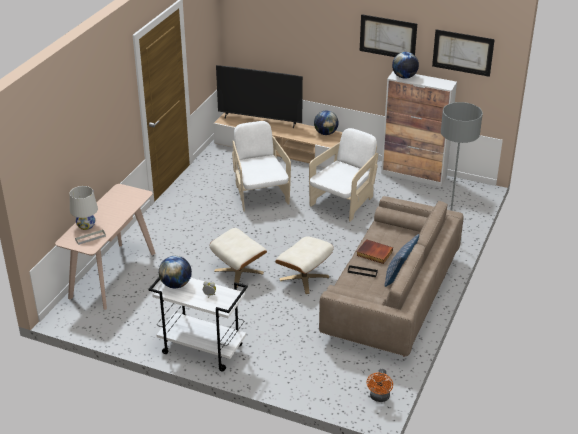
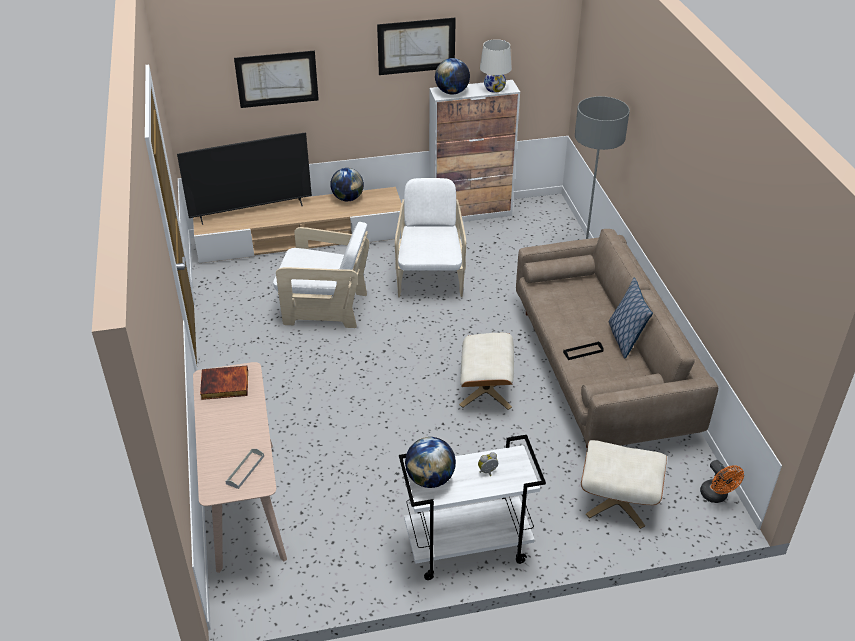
camera: 35 degrees left, 5 degrees up
white table lamp [70,186,98,230] -> white table lamp moved to [480,39,512,93]
beige ottoman [210,228,267,288] -> beige ottoman moved to [581,440,667,529]
white armchair [232,121,291,212] -> white armchair turned 150 degrees clockwise [273,222,369,328]
book [356,239,393,264] -> book moved to [200,366,248,400]
picture [432,29,495,77] -> picture moved to [234,51,319,108]

